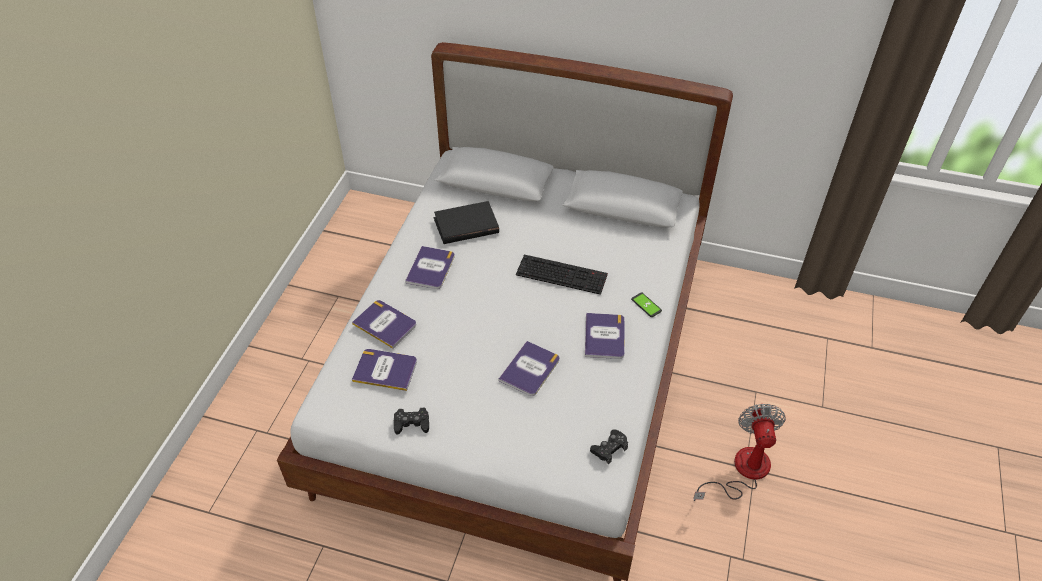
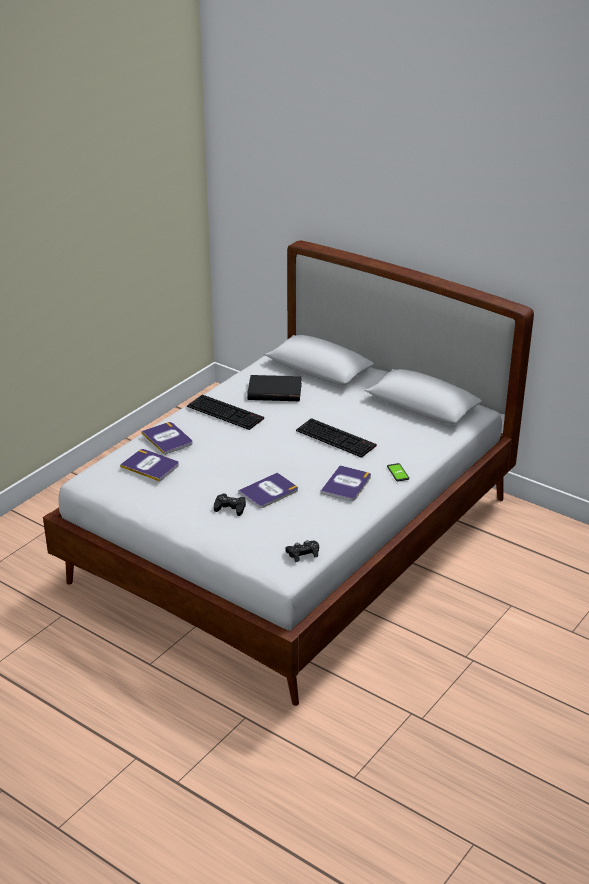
camera: 20 degrees right, 15 degrees down
black game controller [394,408,429,434] -> black game controller moved to [214,493,246,516]
book [405,246,455,289] -> keyboard [187,395,264,430]
fan [693,404,786,501] -> none

